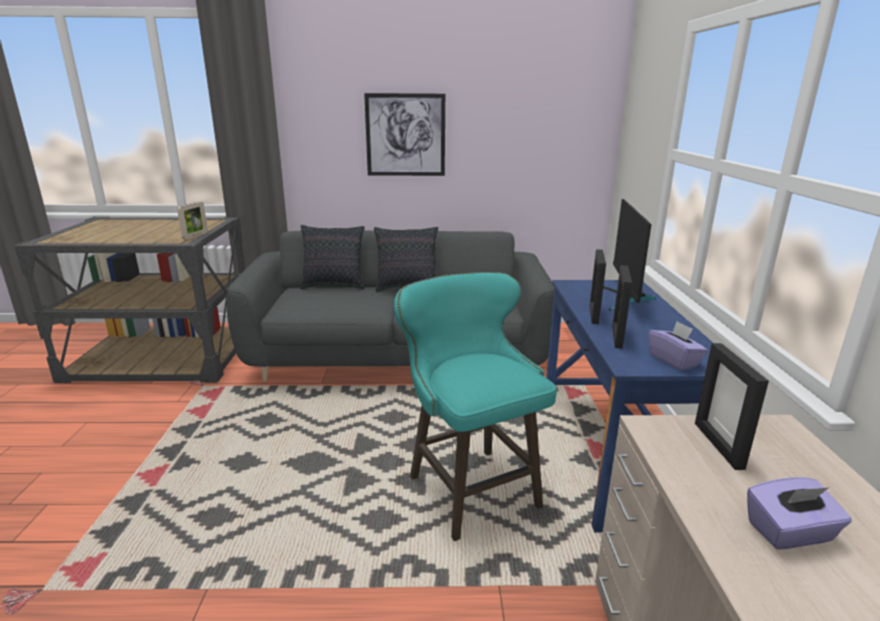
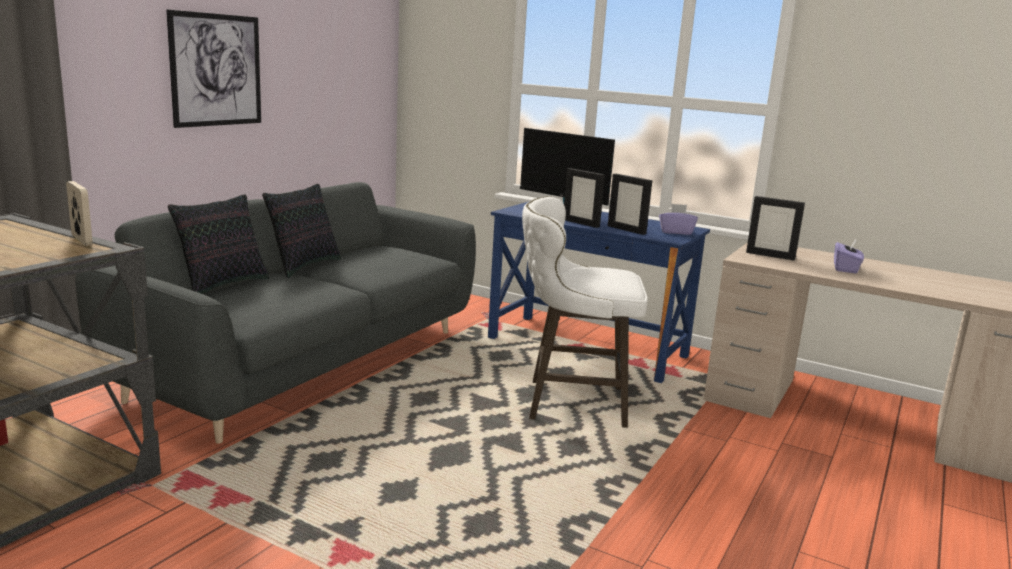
camera: 60 degrees left, 5 degrees down
turquoise stool [394,272,557,541] -> white stool [522,196,648,428]

